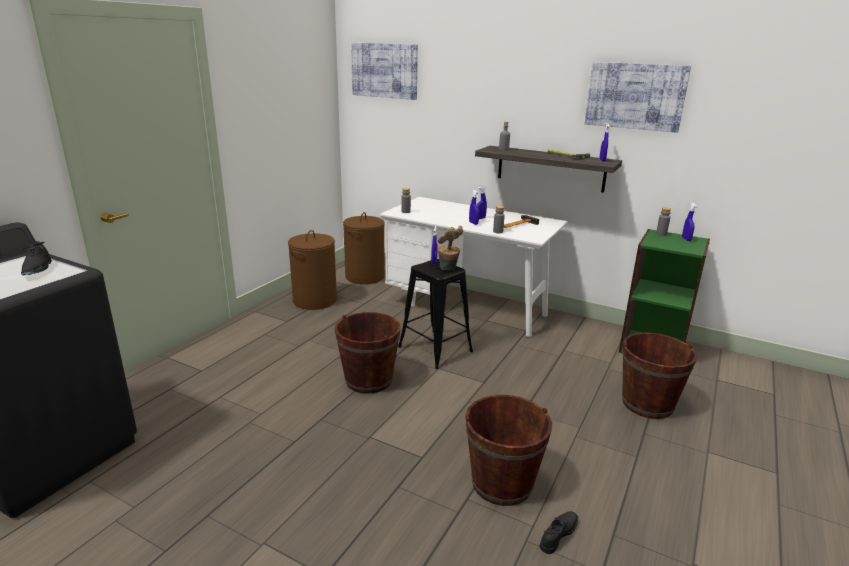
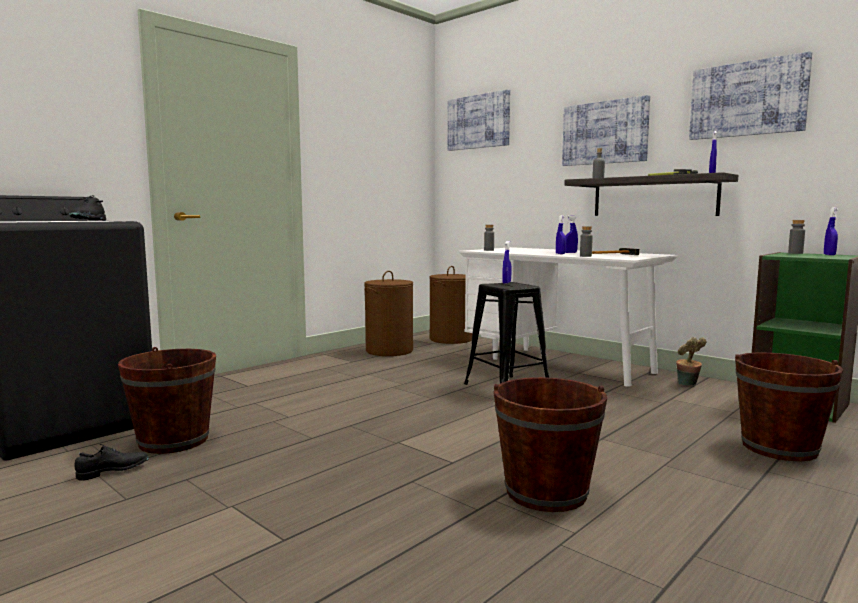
camera: 15 degrees right, 15 degrees down
brown bucket [335,312,401,393] -> brown bucket moved to [118,347,216,454]
potted plant [438,226,463,270] -> potted plant moved to [676,337,706,385]
black shoe [540,511,578,554] -> black shoe moved to [75,444,149,481]
none -> picture [562,95,650,166]

